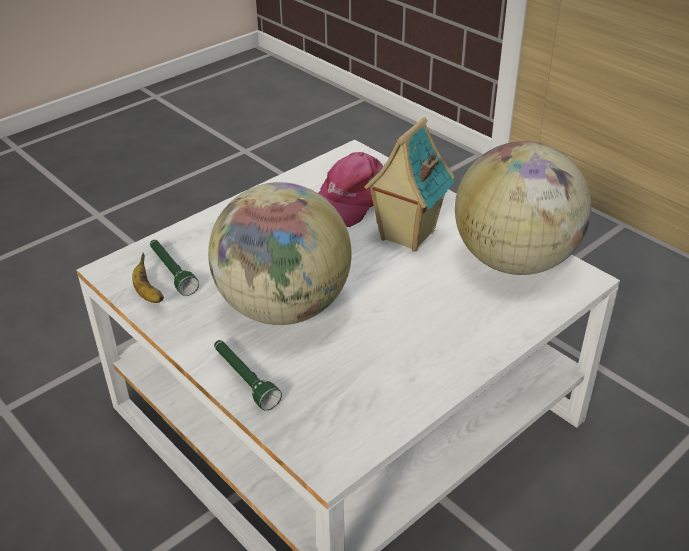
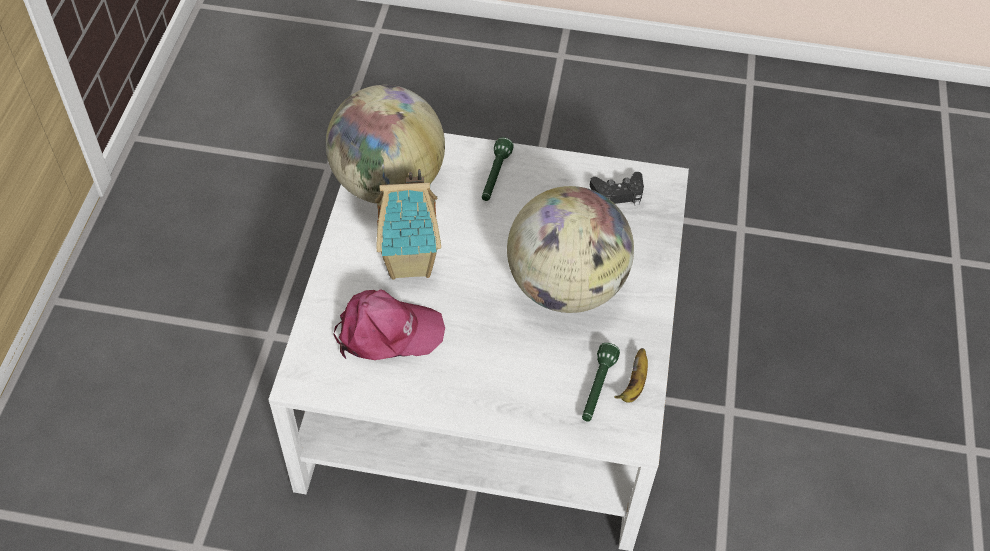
camera: 130 degrees left, 15 degrees up
green flashlight [214,340,282,411] -> green flashlight moved to [482,137,514,201]
none -> black game controller [590,172,644,205]

